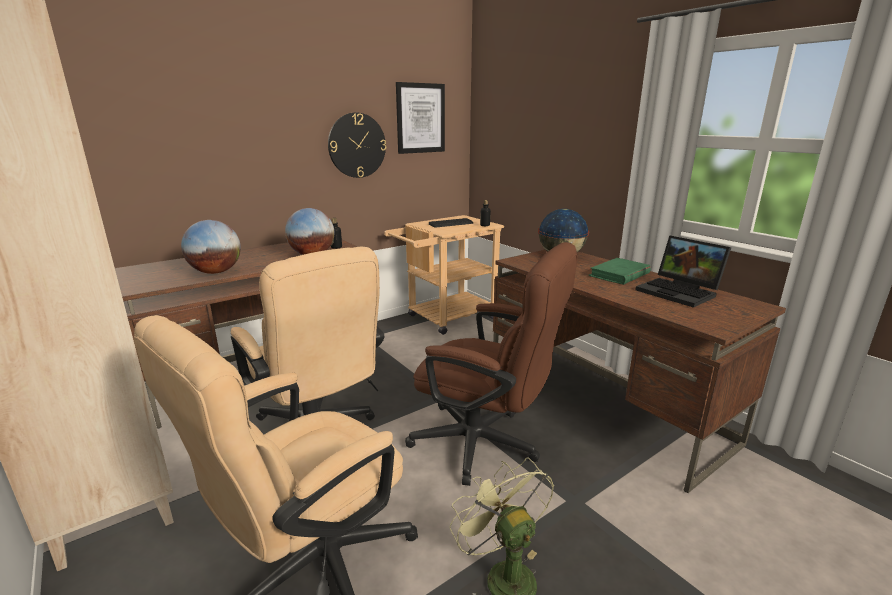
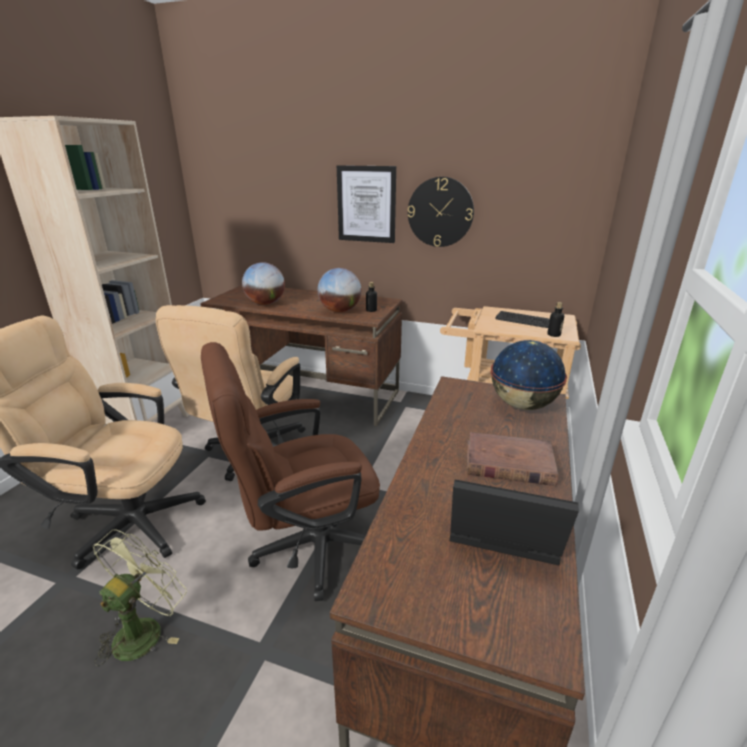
camera: 55 degrees right, 5 degrees up
picture [396,82,445,154] -> picture moved to [337,165,396,243]
brown office chair [405,242,577,486] -> brown office chair turned 75 degrees clockwise [201,342,380,601]
green book [588,258,651,285] -> brown book [467,432,558,486]
laptop [635,235,731,308] -> laptop turned 90 degrees clockwise [450,480,579,565]

